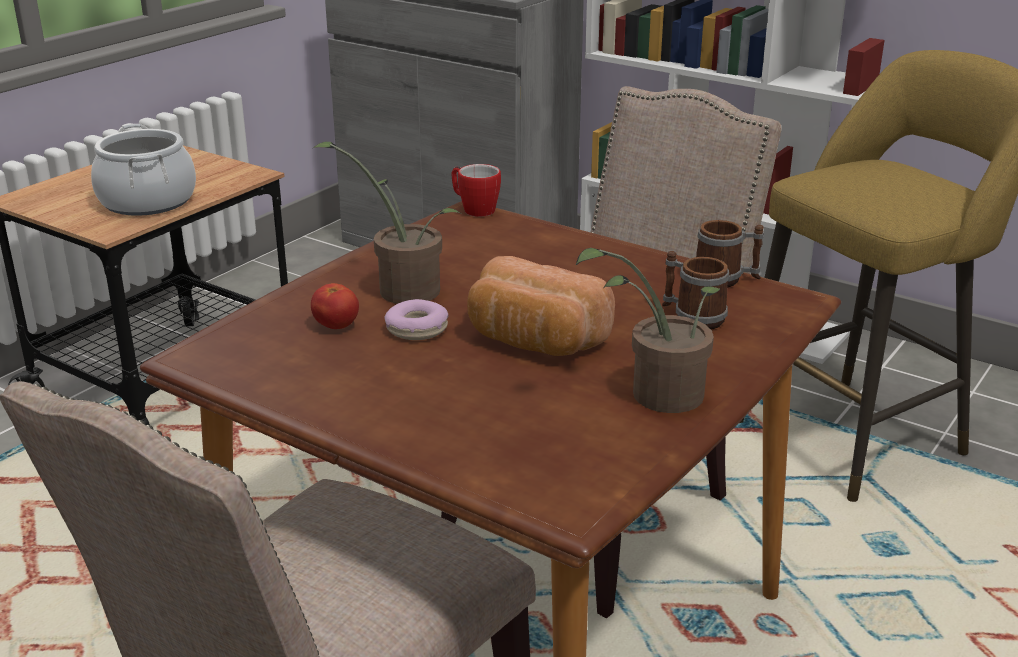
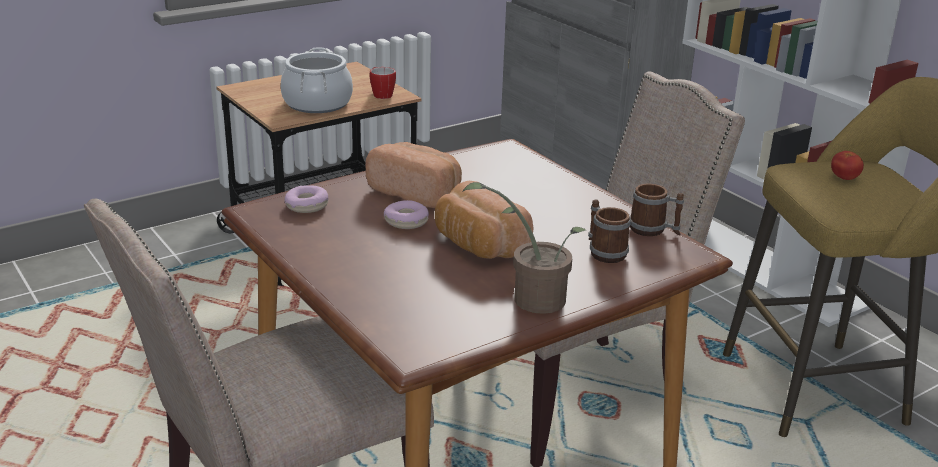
camera: 20 degrees right, 0 degrees up
tomato [311,283,359,329] -> tomato moved to [831,151,864,180]
potted plant [313,141,461,304] -> bread [365,142,462,208]
mug [452,164,501,217] -> mug moved to [370,67,396,99]
none -> donut [284,185,328,213]

